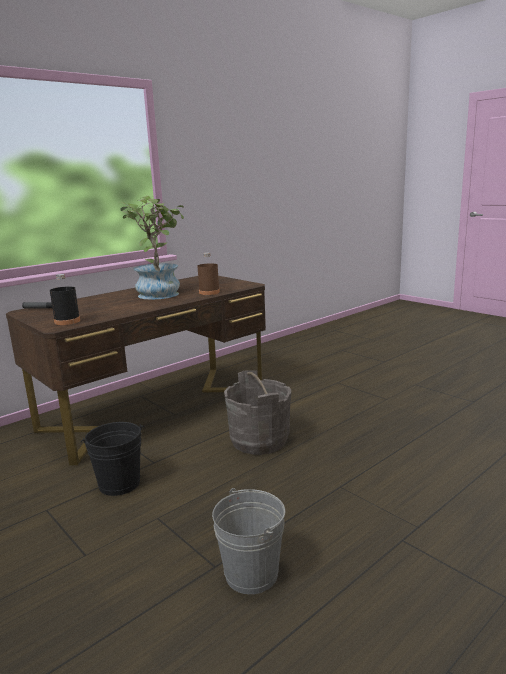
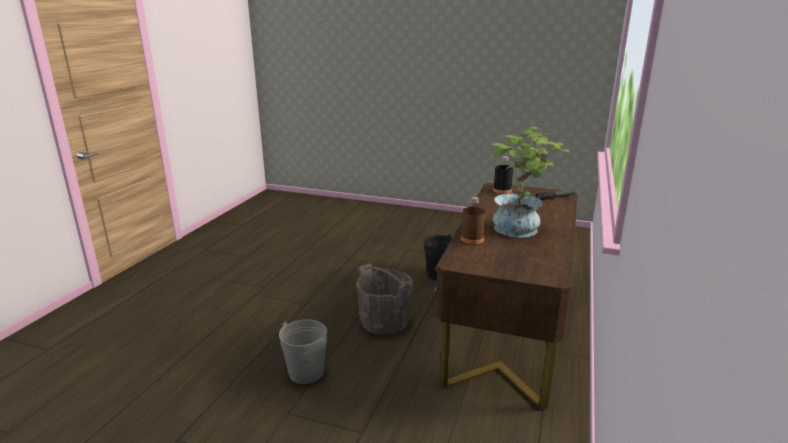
camera: 150 degrees right, 5 degrees up
grey bucket [212,488,285,594] -> grey bucket moved to [279,319,327,384]

